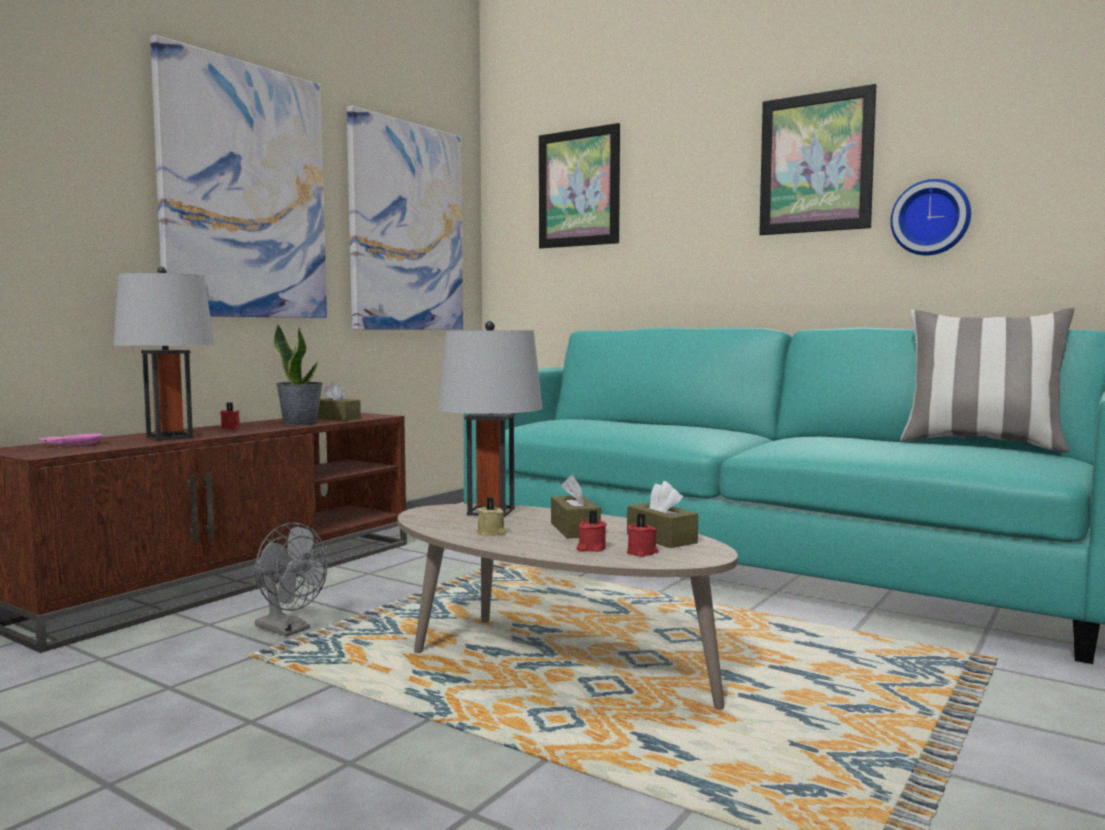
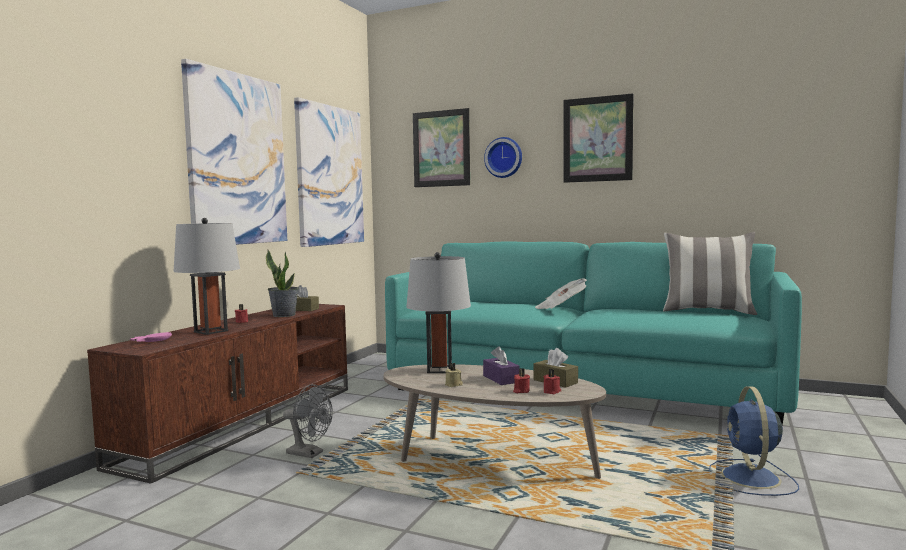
camera: 10 degrees left, 0 degrees up
brown tissue box [551,475,601,538] -> purple tissue box [483,346,520,385]
wall clock [890,179,971,256] -> wall clock moved to [484,137,522,178]
none -> newspaper [535,278,587,309]
none -> blue fan [709,386,799,496]

